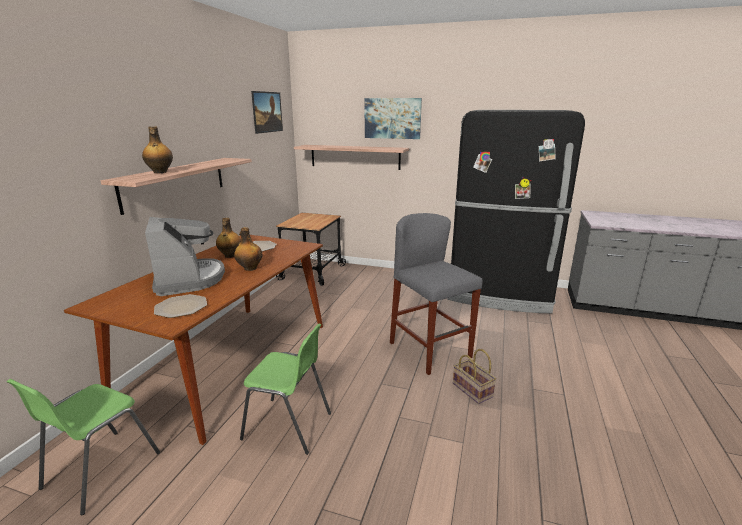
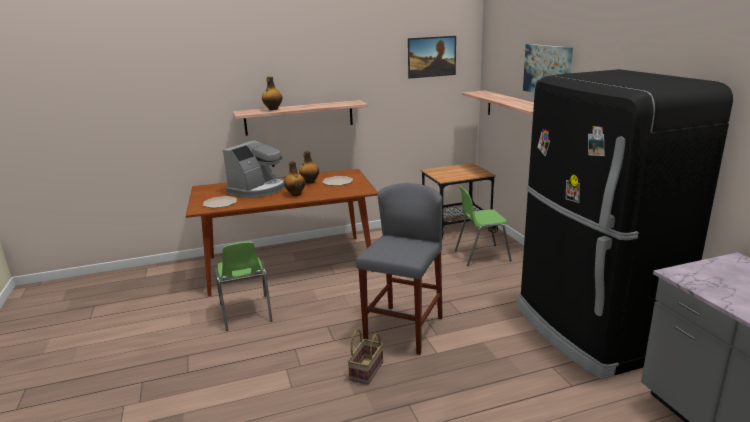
camera: 55 degrees right, 0 degrees up
green chair [6,379,160,515] -> green chair moved to [455,186,512,266]

